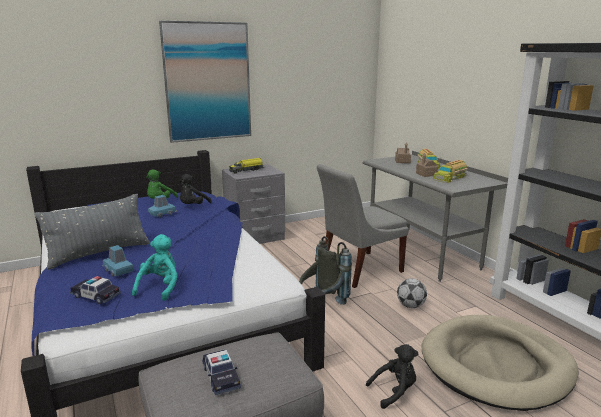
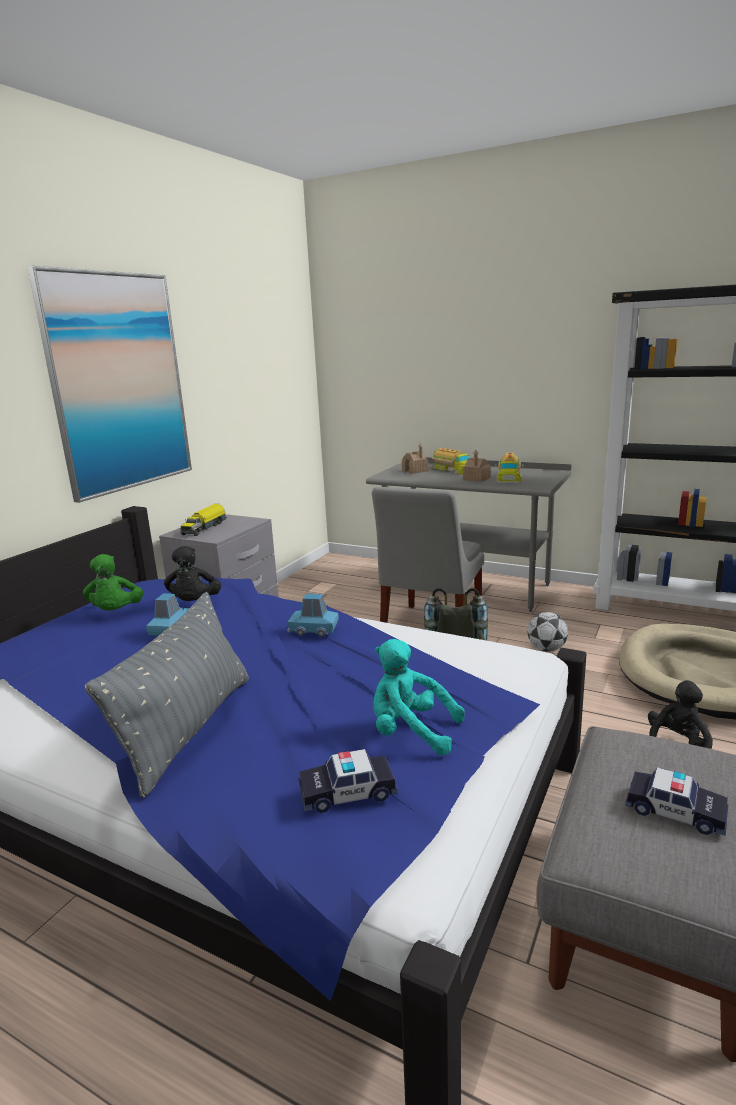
camera: 35 degrees left, 0 degrees up
blue toy car [102,245,134,276] -> blue toy car moved to [287,594,339,637]
turquoise plush toy [132,234,178,301] -> turquoise plush toy turned 45 degrees counterclockwise [373,639,465,755]

